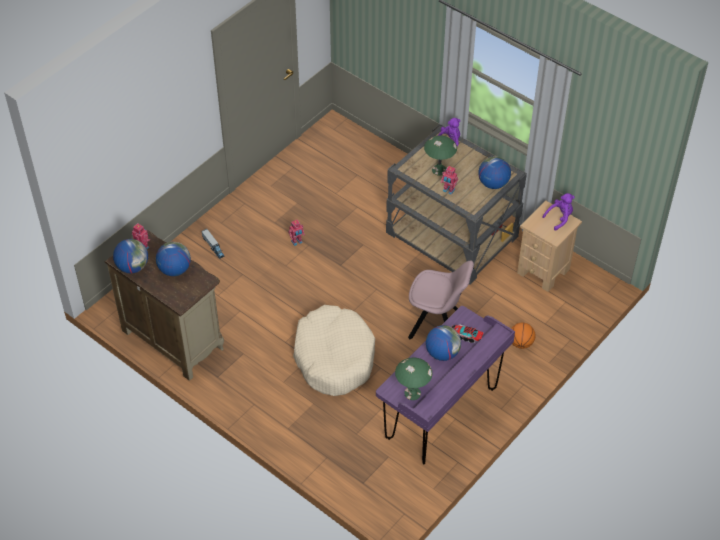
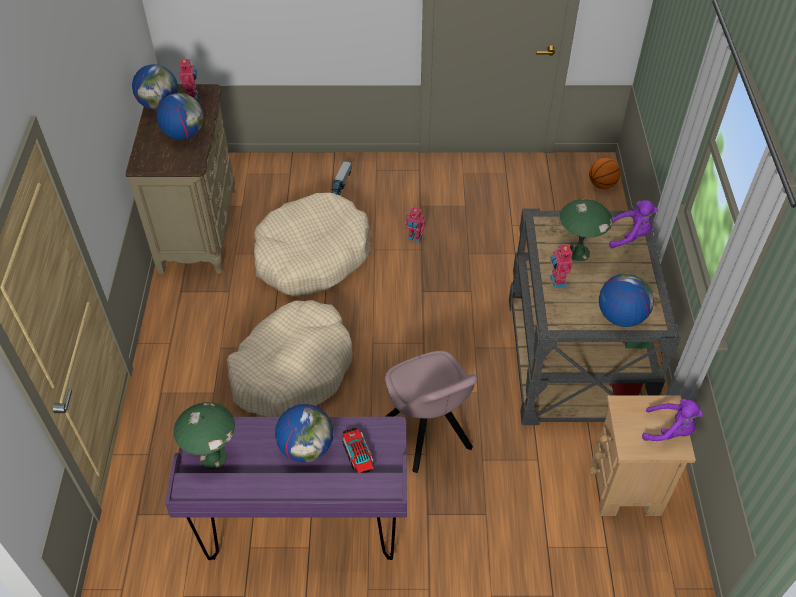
camera: 50 degrees right, 0 degrees up
basketball [511,323,536,349] -> basketball moved to [589,158,621,189]
none -> beige dog bed [254,193,371,296]

